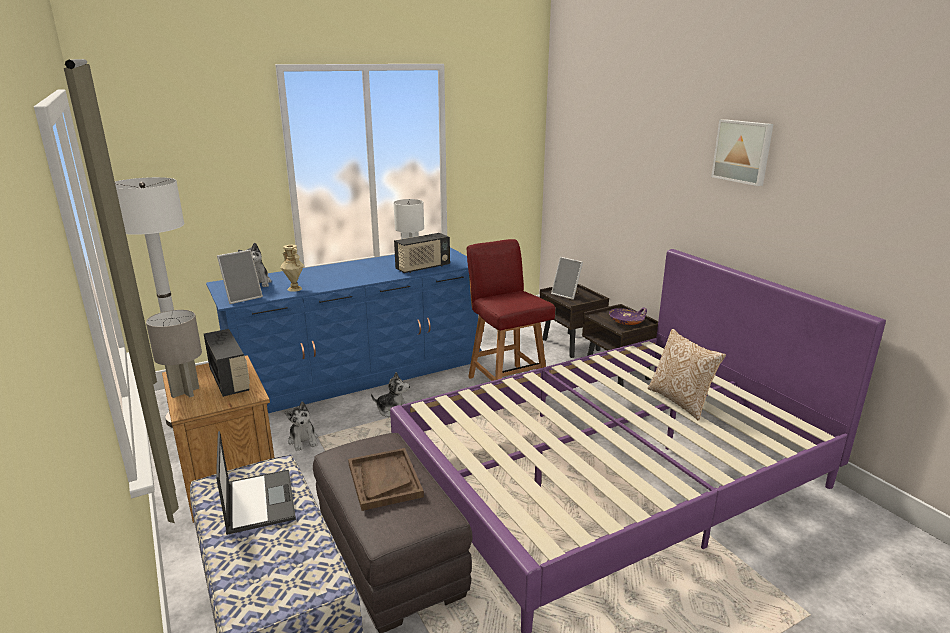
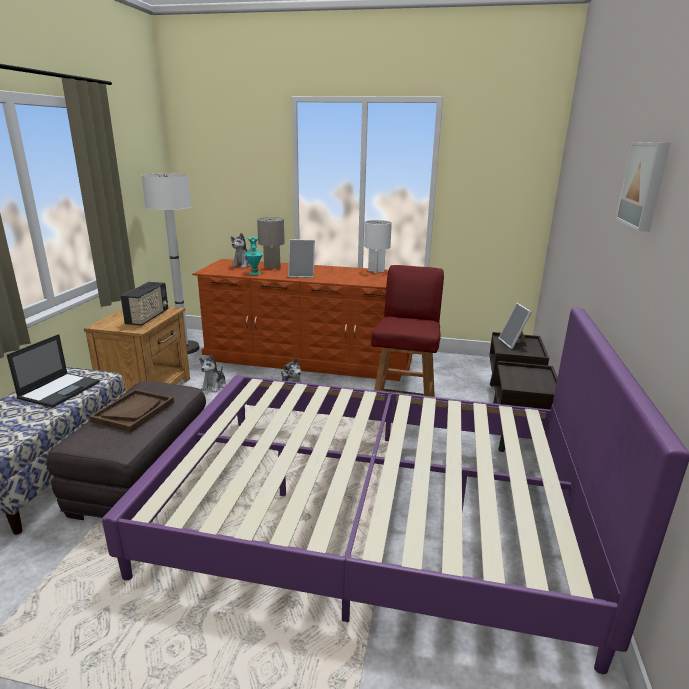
camera: 40 degrees right, 0 degrees up
grey table lamp [146,310,202,398] -> grey table lamp moved to [257,217,285,270]
blue dresser [206,247,481,413] -> brown dresser [192,259,412,381]
picture frame [217,250,263,304] -> picture frame moved to [288,239,315,278]
beige vase [281,245,304,292] -> turquoise vase [245,237,263,275]
radio [394,233,450,273] -> none
purple bowl [609,308,647,325] -> none
pillow [648,329,726,421] -> none

